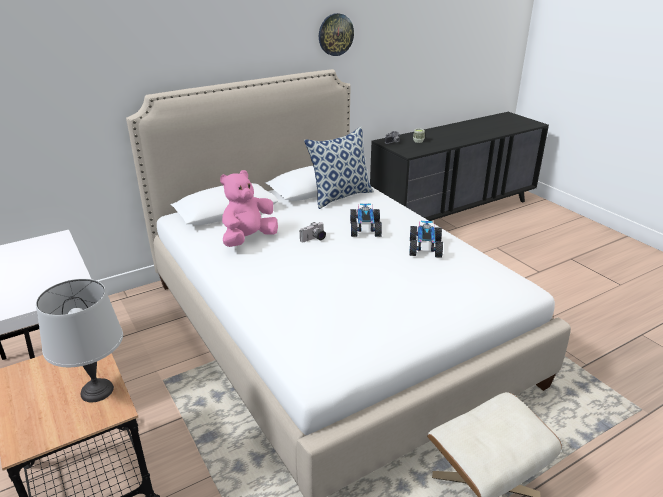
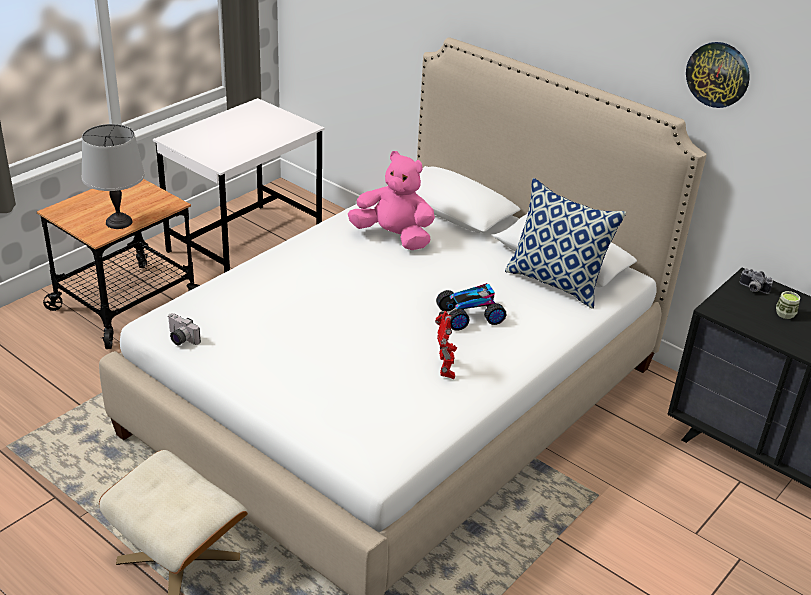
camera: 70 degrees right, 5 degrees up
camera [300,222,326,242] -> camera moved to [168,313,201,346]
toy car [409,221,443,258] -> toy robot [435,311,457,379]

